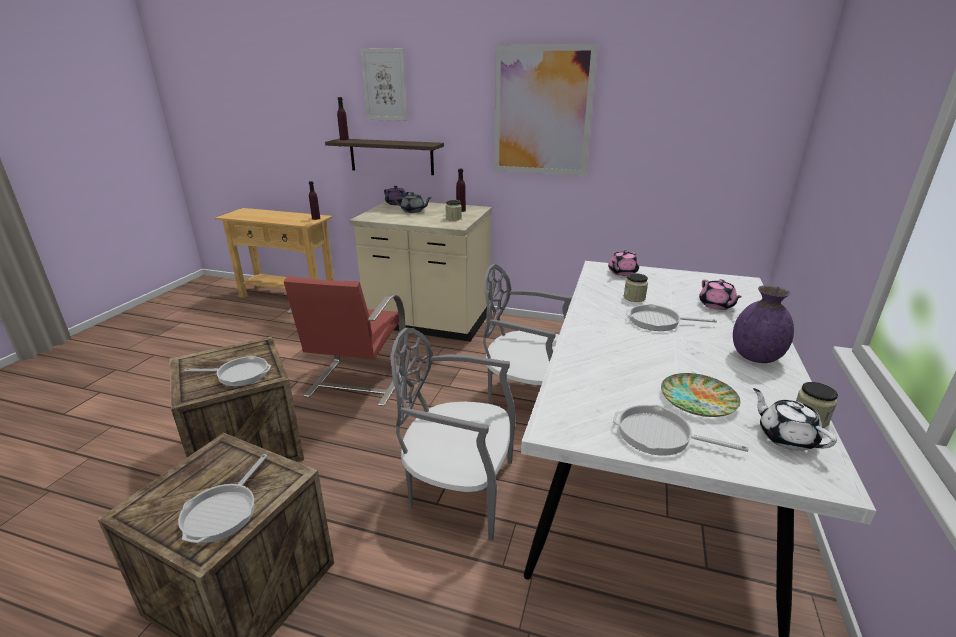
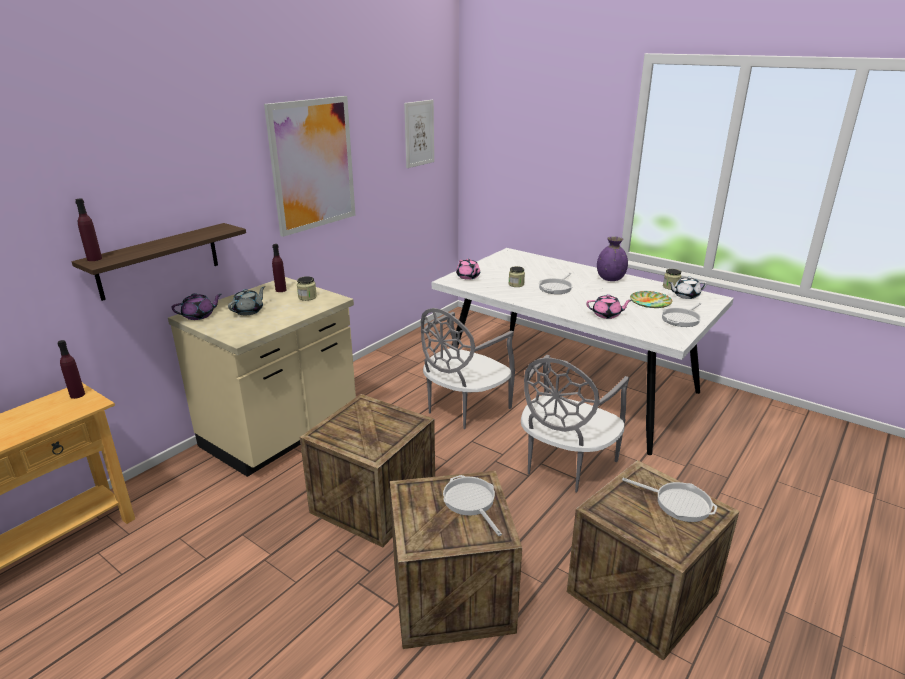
camera: 70 degrees left, 0 degrees up
frying pan [184,356,271,386] -> frying pan turned 45 degrees counterclockwise [443,475,502,536]
red chair [284,276,406,406] -> crate [300,394,435,548]
picture [360,48,408,121] -> picture moved to [404,100,434,168]
pink teapot [699,279,742,310] -> pink teapot moved to [586,294,632,319]

